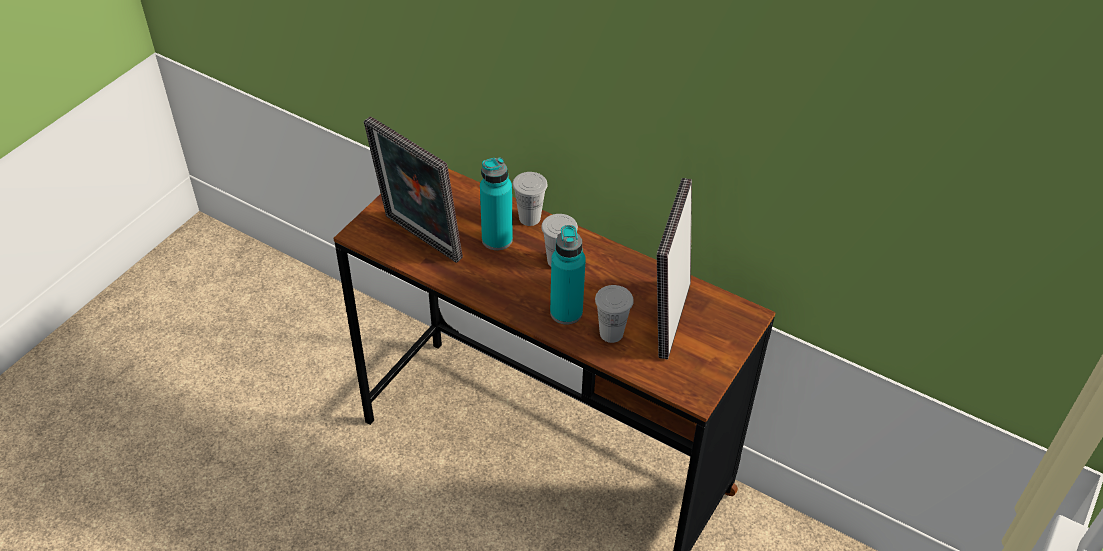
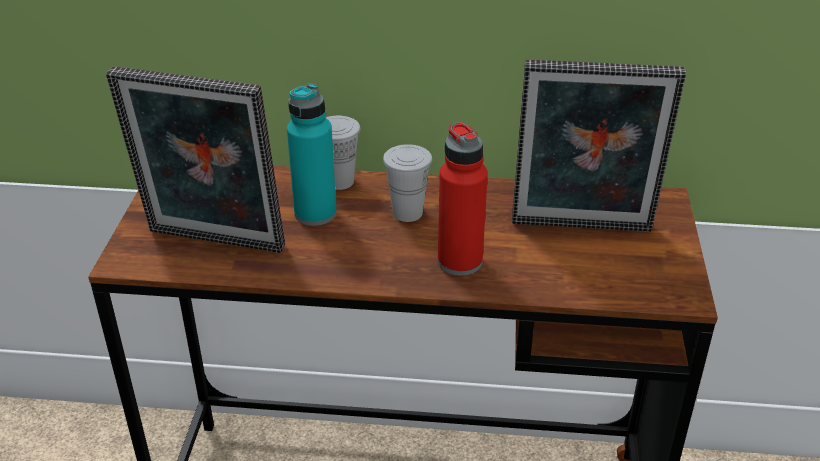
camera: 25 degrees left, 10 degrees down
turquoise bottle [550,225,586,325] -> red bottle [438,122,488,276]
white cup [595,285,634,343] -> none
picture frame [656,178,692,360] -> picture frame turned 75 degrees counterclockwise [512,60,686,232]

